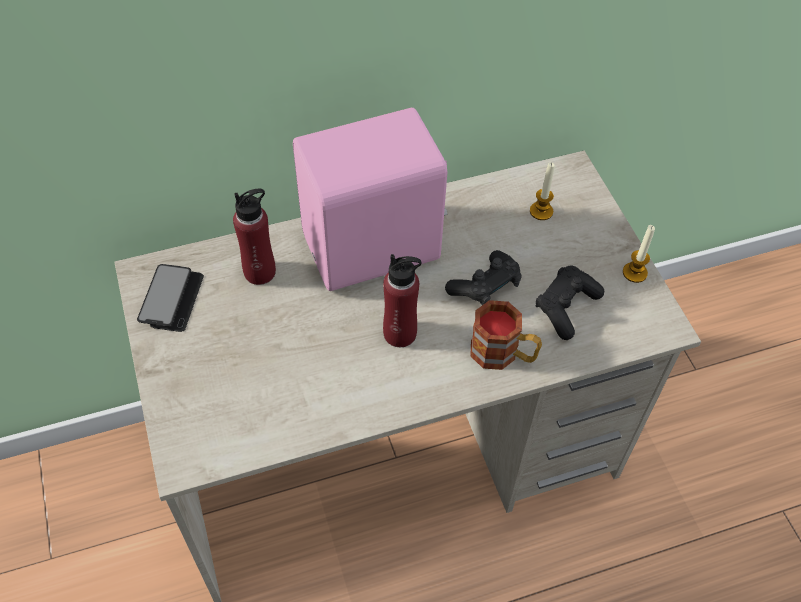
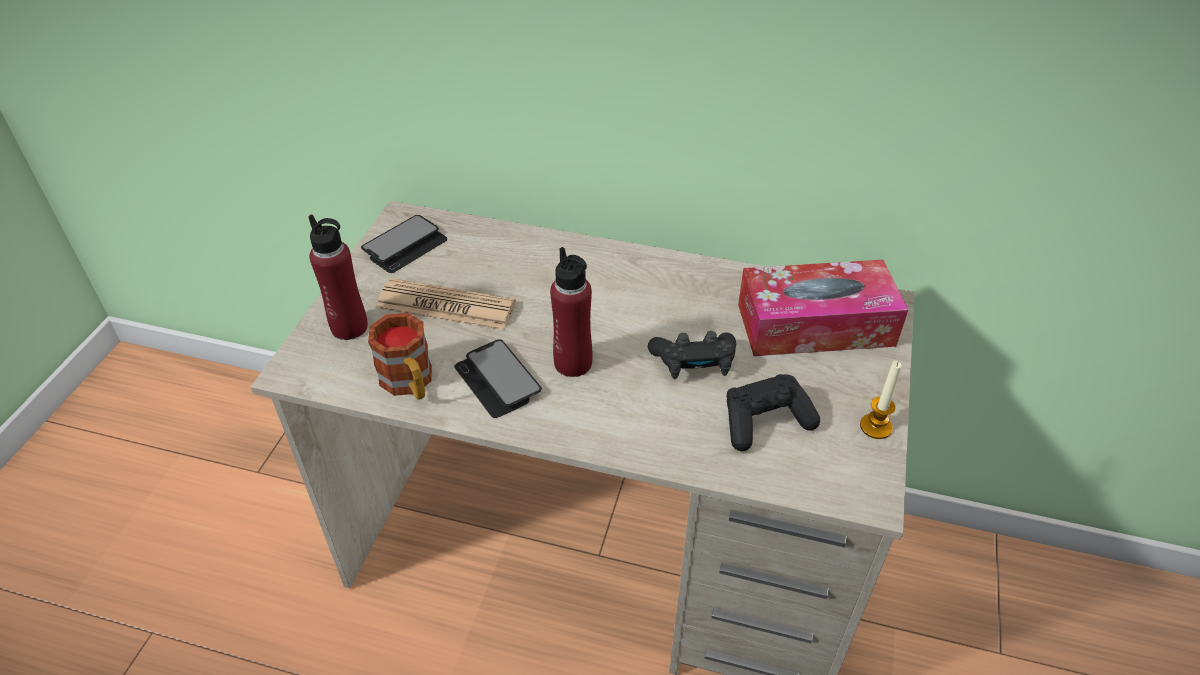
camera: 35 degrees right, 10 degrees down
red bottle [233,189,276,285] -> red bottle moved to [308,214,368,340]
pink speaker [293,108,448,291] -> none
mug [470,300,542,370] -> mug moved to [368,313,432,400]
candle [530,162,555,220] -> tissue box [738,260,908,356]
none -> newspaper [377,278,516,330]
none -> phone [454,339,542,418]

